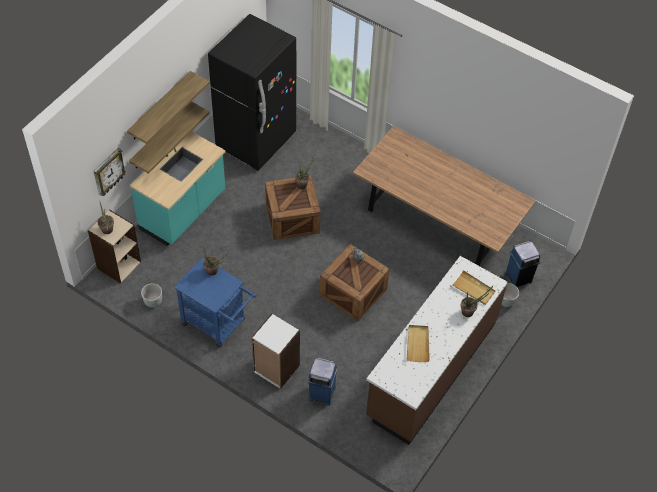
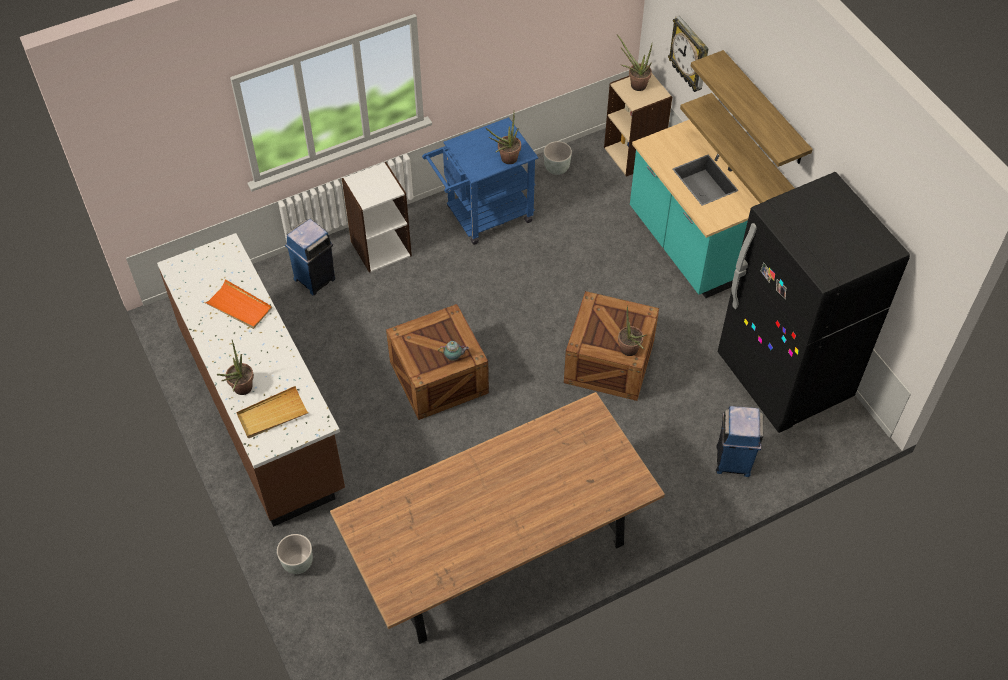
camera: 120 degrees right, 0 degrees up
beige tray [407,325,430,362] -> orange tray [204,279,272,329]
blue trash can [505,241,540,287] -> blue trash can moved to [716,406,763,477]

